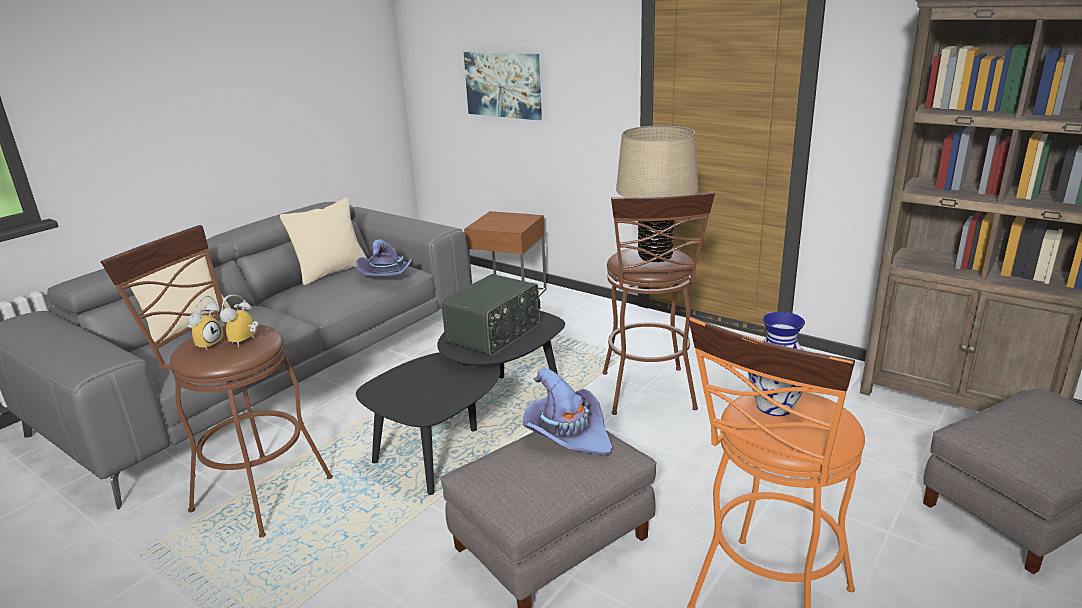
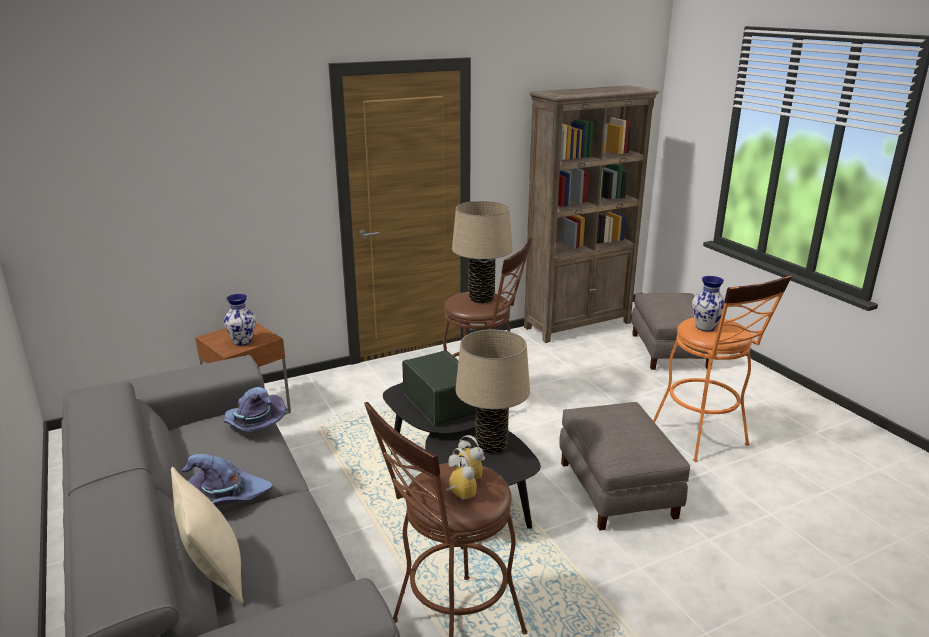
camera: 65 degrees left, 0 degrees up
beige pillow [280,198,367,285] -> none
picture [464,52,542,120] -> none
purple hat [523,368,612,455] -> purple hat moved to [182,454,273,506]
none -> vase [224,294,256,345]
none -> beige table lamp [455,330,530,453]

